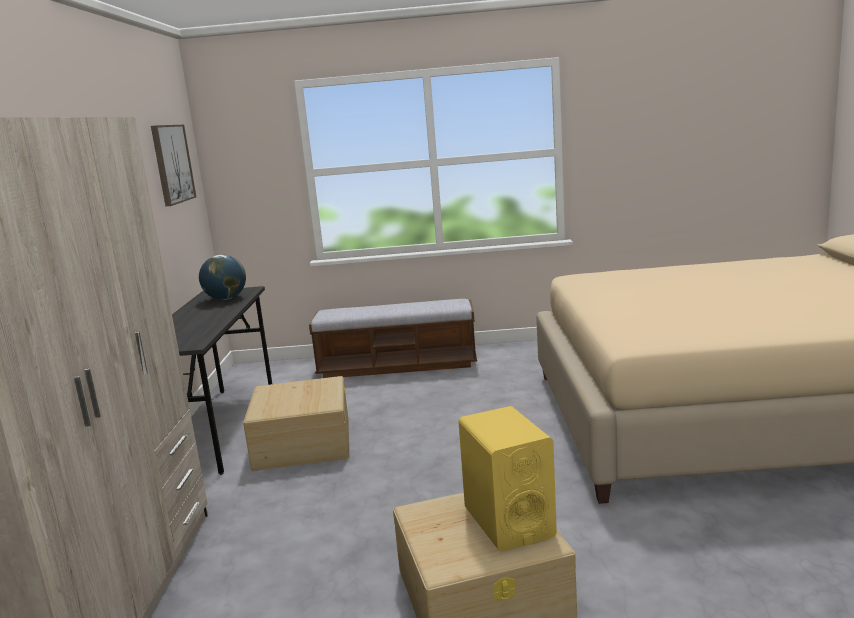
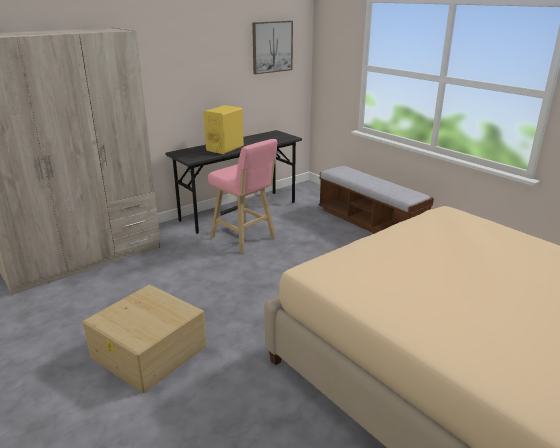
camera: 50 degrees right, 10 degrees up
globe [199,255,246,300] -> none
beige storage box [243,376,349,471] -> pink stool [208,139,277,253]
yellow speaker [458,406,557,552] -> yellow speaker moved to [203,105,244,154]

